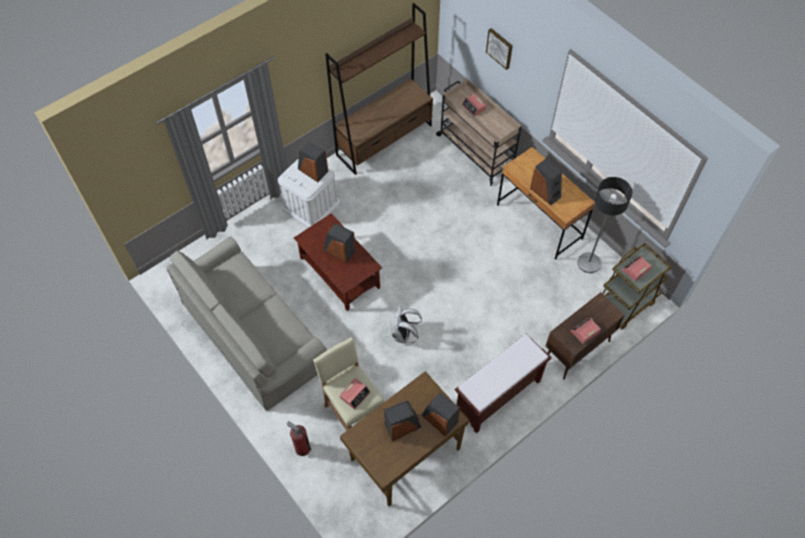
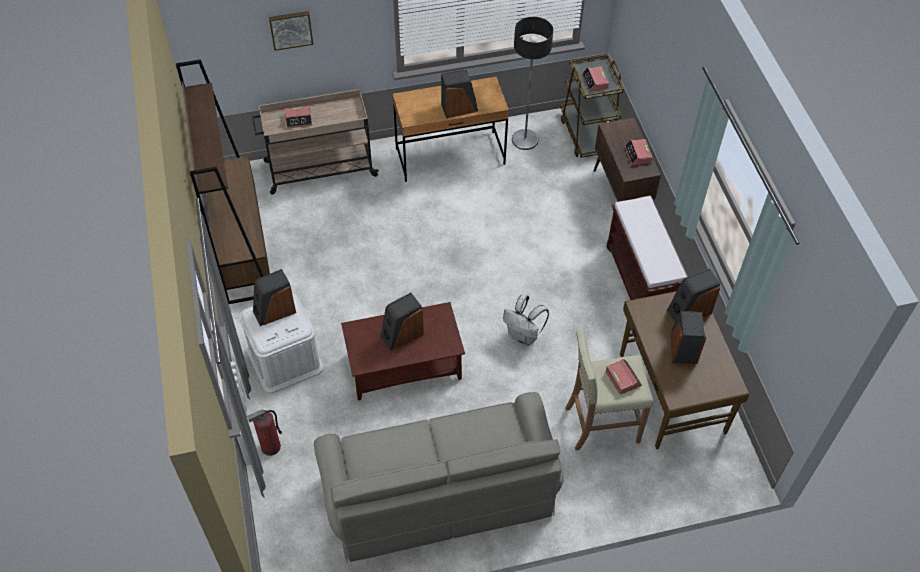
camera: 65 degrees left, 5 degrees down
fire extinguisher [287,421,311,456] -> fire extinguisher moved to [247,409,282,456]

